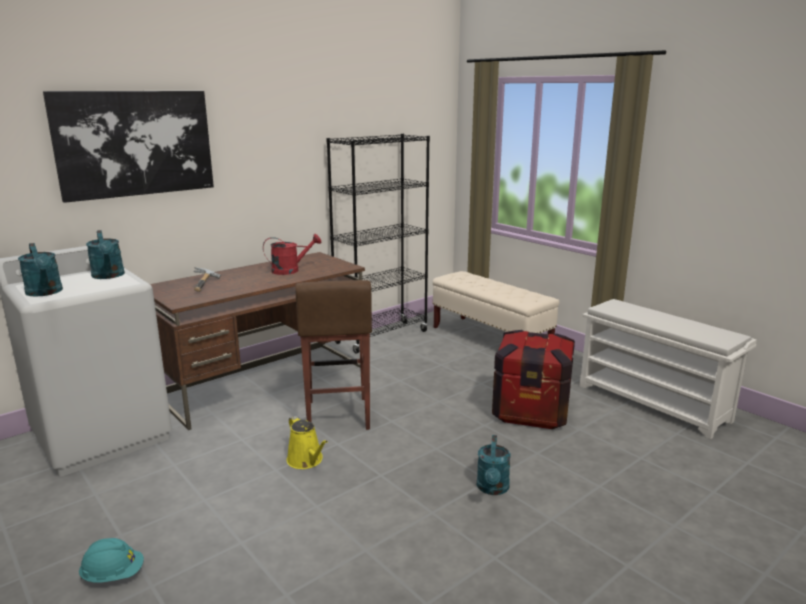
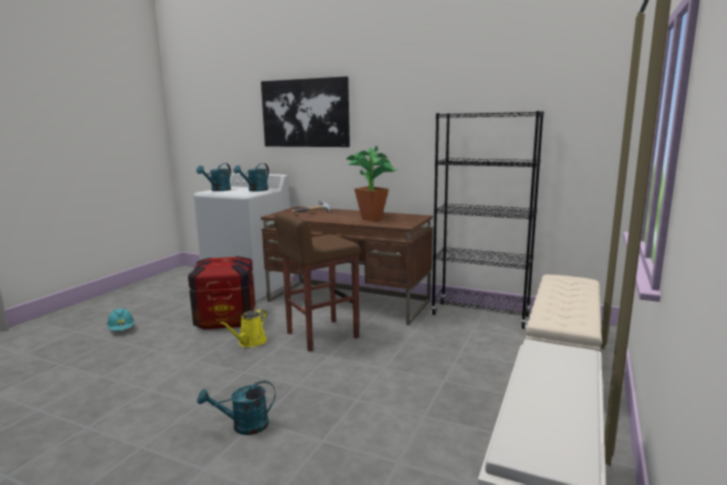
camera: 65 degrees right, 5 degrees down
red watering can [263,234,321,275] -> potted plant [346,146,398,221]
crate [492,330,575,429] -> crate moved to [188,256,255,329]

